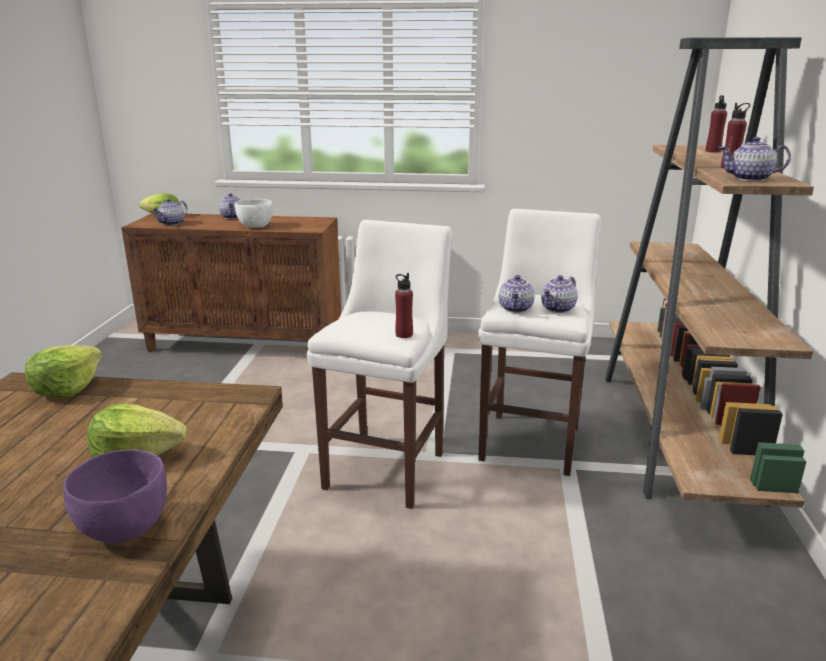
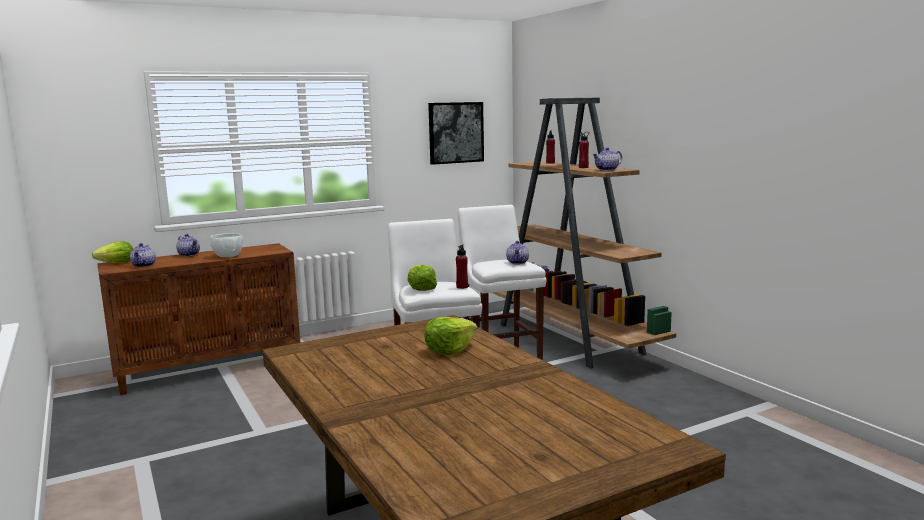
camera: 35 degrees left, 10 degrees down
lettuce [25,345,102,398] -> lettuce moved to [407,265,437,291]
purple bowl [63,449,167,543] -> none
teapot [499,275,535,313] -> none
none -> picture [428,102,484,165]

